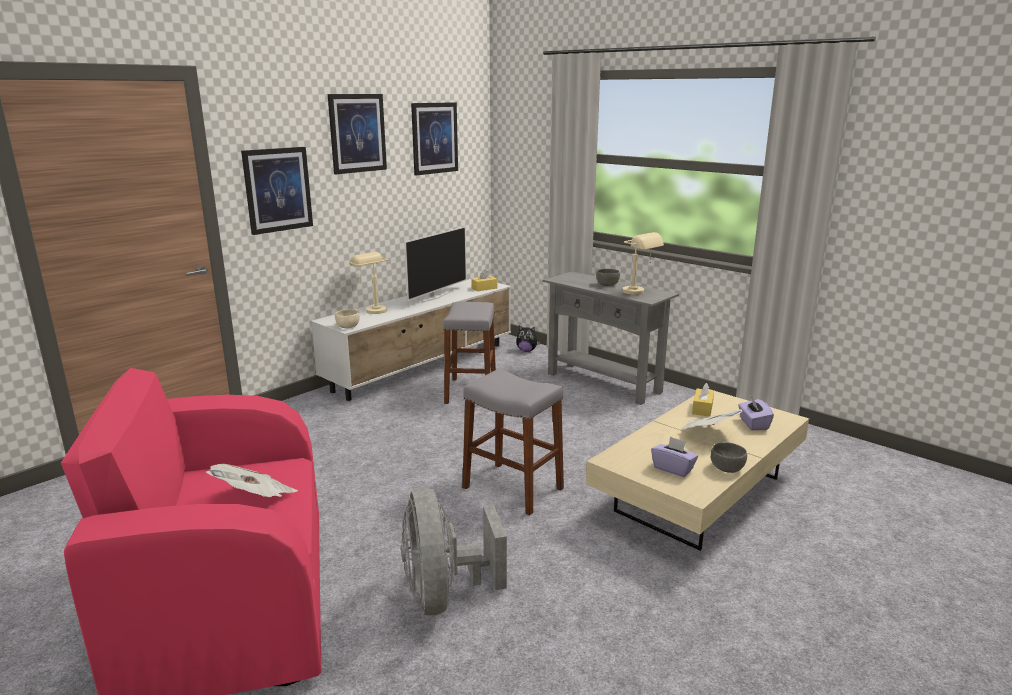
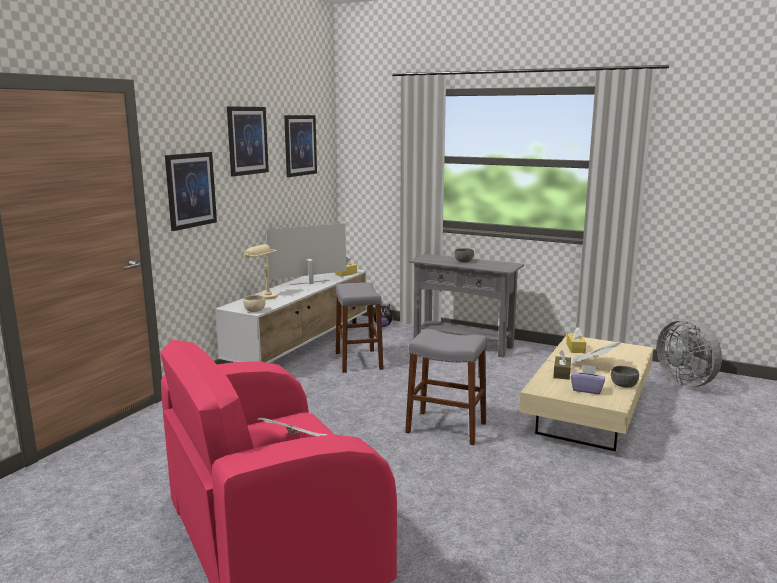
camera: 15 degrees left, 5 degrees down
grey fan [401,488,507,616] -> grey fan moved to [657,319,722,387]
television [404,226,466,303] -> television turned 135 degrees counterclockwise [266,223,346,285]
beige table lamp [622,232,664,295] -> none
purple tissue box [738,396,774,430] -> none
none -> brown tissue box [553,350,571,380]

